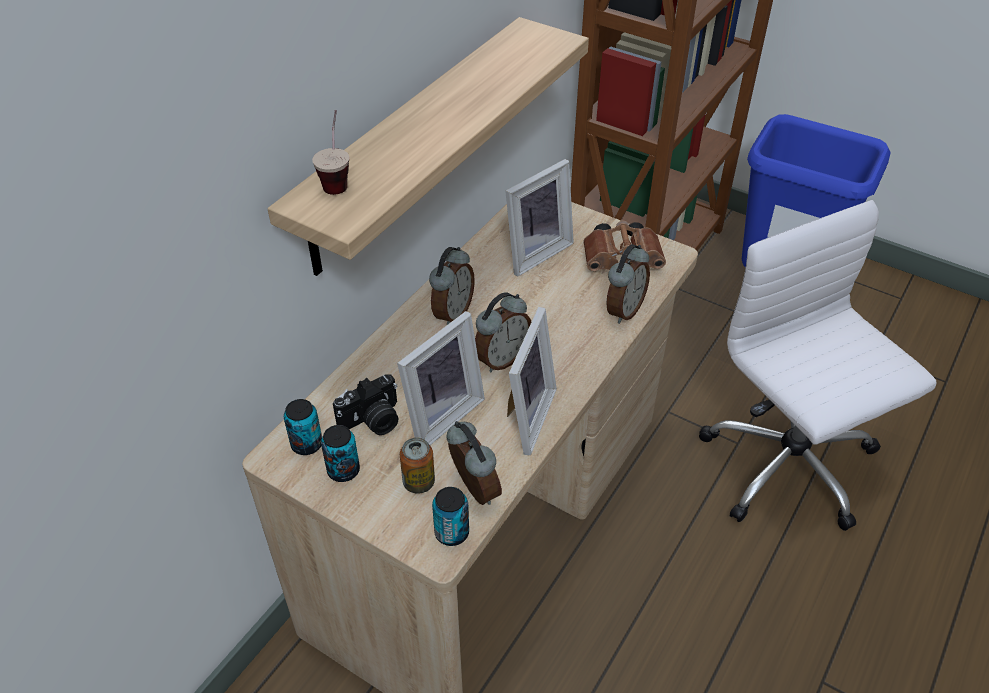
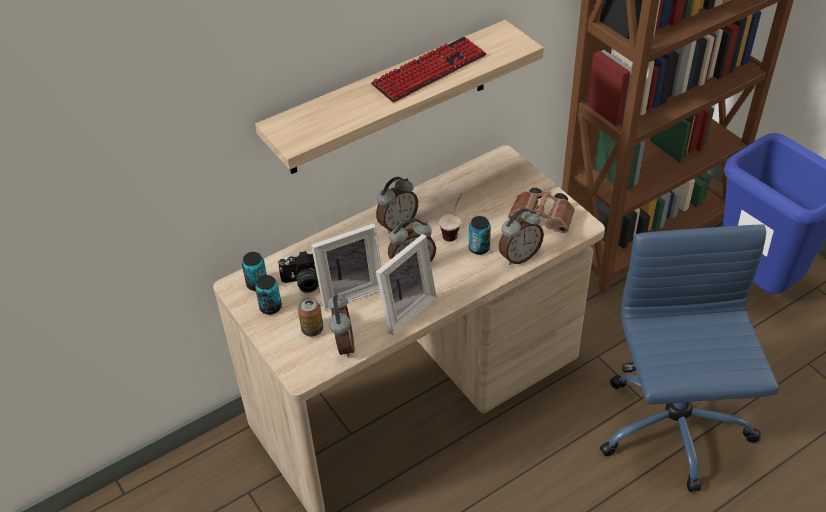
camera: 25 degrees right, 0 degrees up
cup [312,110,349,195] -> cup moved to [439,193,462,242]
can [432,487,469,546] -> can moved to [469,216,491,255]
picture frame [505,159,574,276] -> none
white office chair [699,200,937,531] -> blue office chair [600,224,779,492]
none -> keyboard [371,37,486,103]

